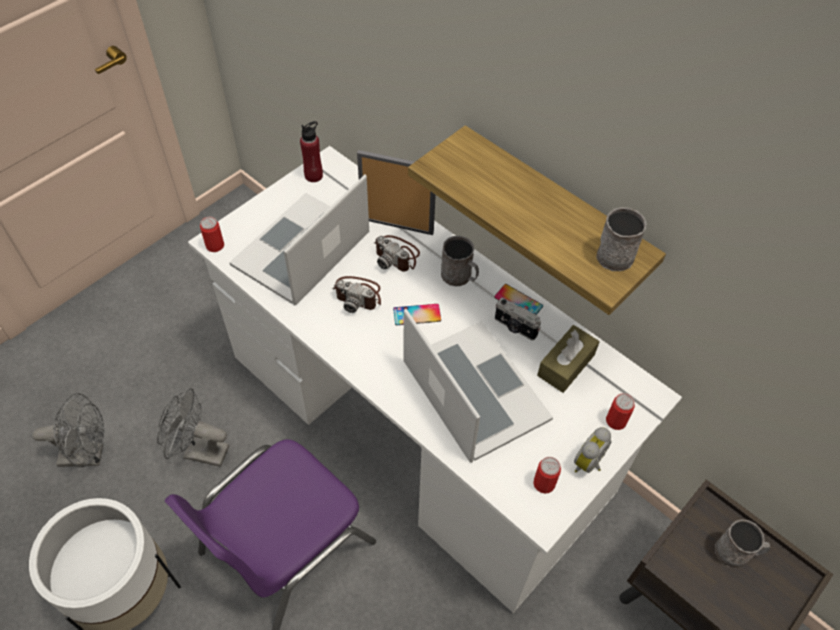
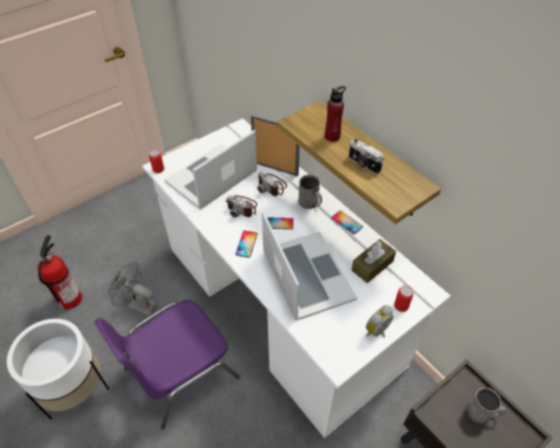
camera: 10 degrees right, 5 degrees down
grey fan [32,393,104,467] -> fire extinguisher [37,235,82,309]
red bottle [300,121,323,182] -> red bottle moved to [325,86,346,142]
camera [495,298,541,340] -> camera moved to [349,139,384,174]
can [533,457,561,494] -> none
grey mug [596,207,646,271] -> none
none -> phone [236,230,258,258]

